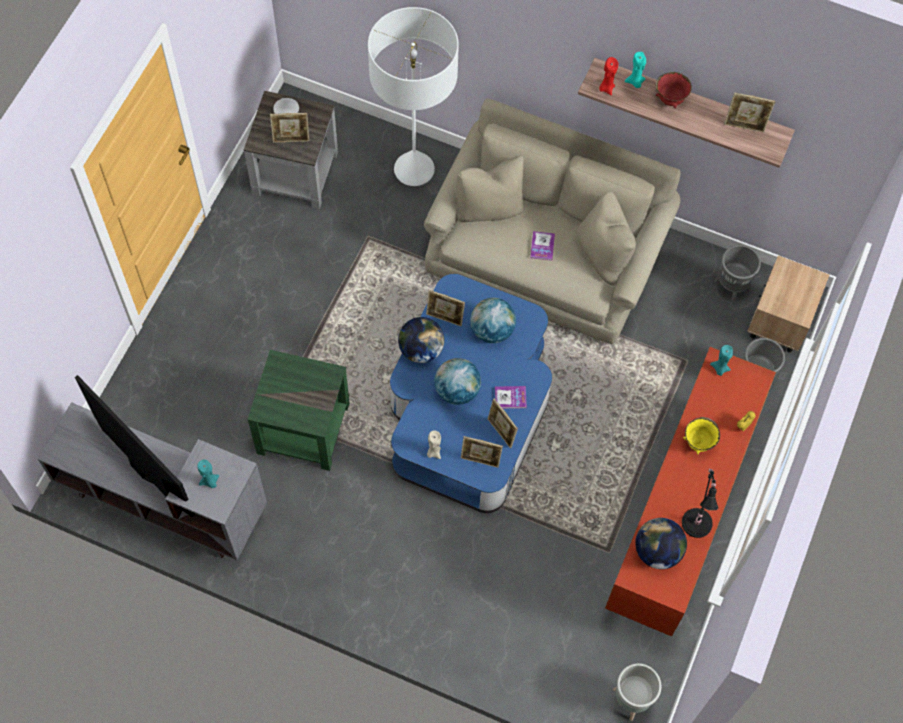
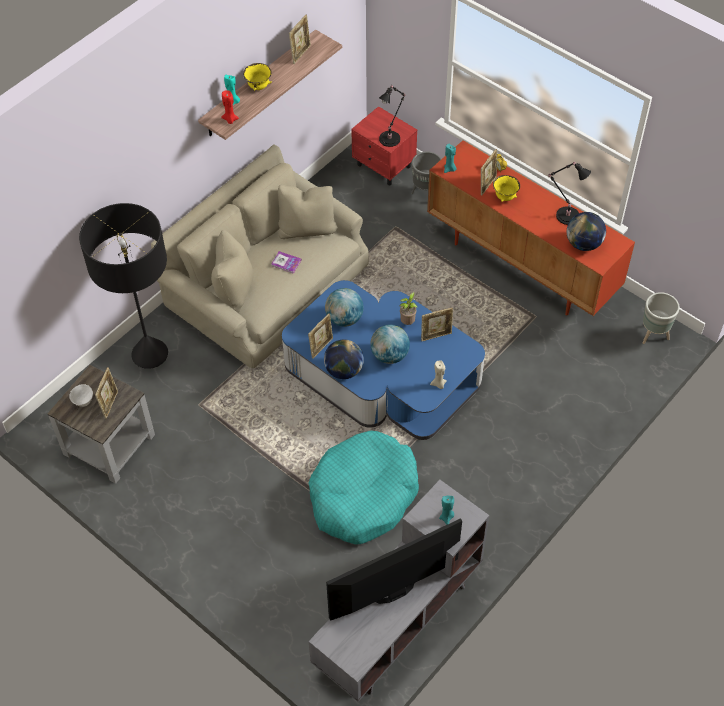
camera: 70 degrees left, 10 degrees down
green side table [247,350,349,471] -> turquoise dog bed [309,431,419,544]
white floor lamp [368,7,459,186] -> black floor lamp [79,203,168,369]
picture frame [461,436,503,468] -> picture frame moved to [481,149,497,196]
book [495,386,527,409] -> potted plant [400,292,418,325]
red bowl [655,72,692,108] -> yellow bowl [243,63,272,91]
grey planter [714,245,761,305] -> none
beige nightstand [747,255,829,353] -> red nightstand [351,106,417,185]
none -> black table lamp [379,84,406,147]

